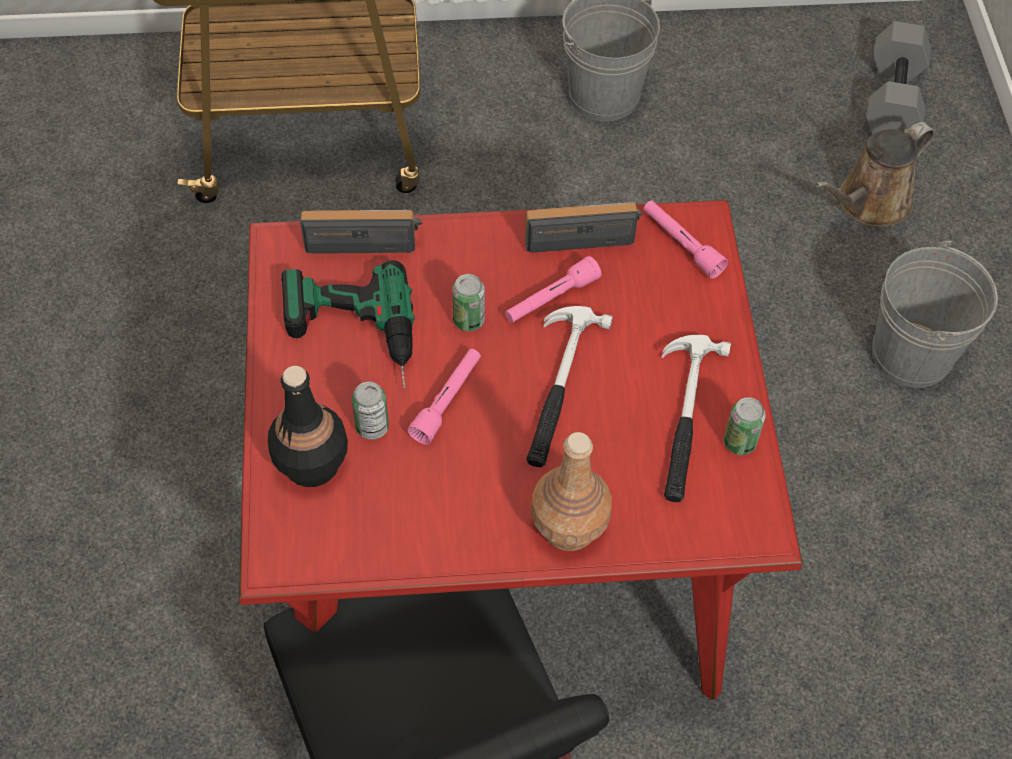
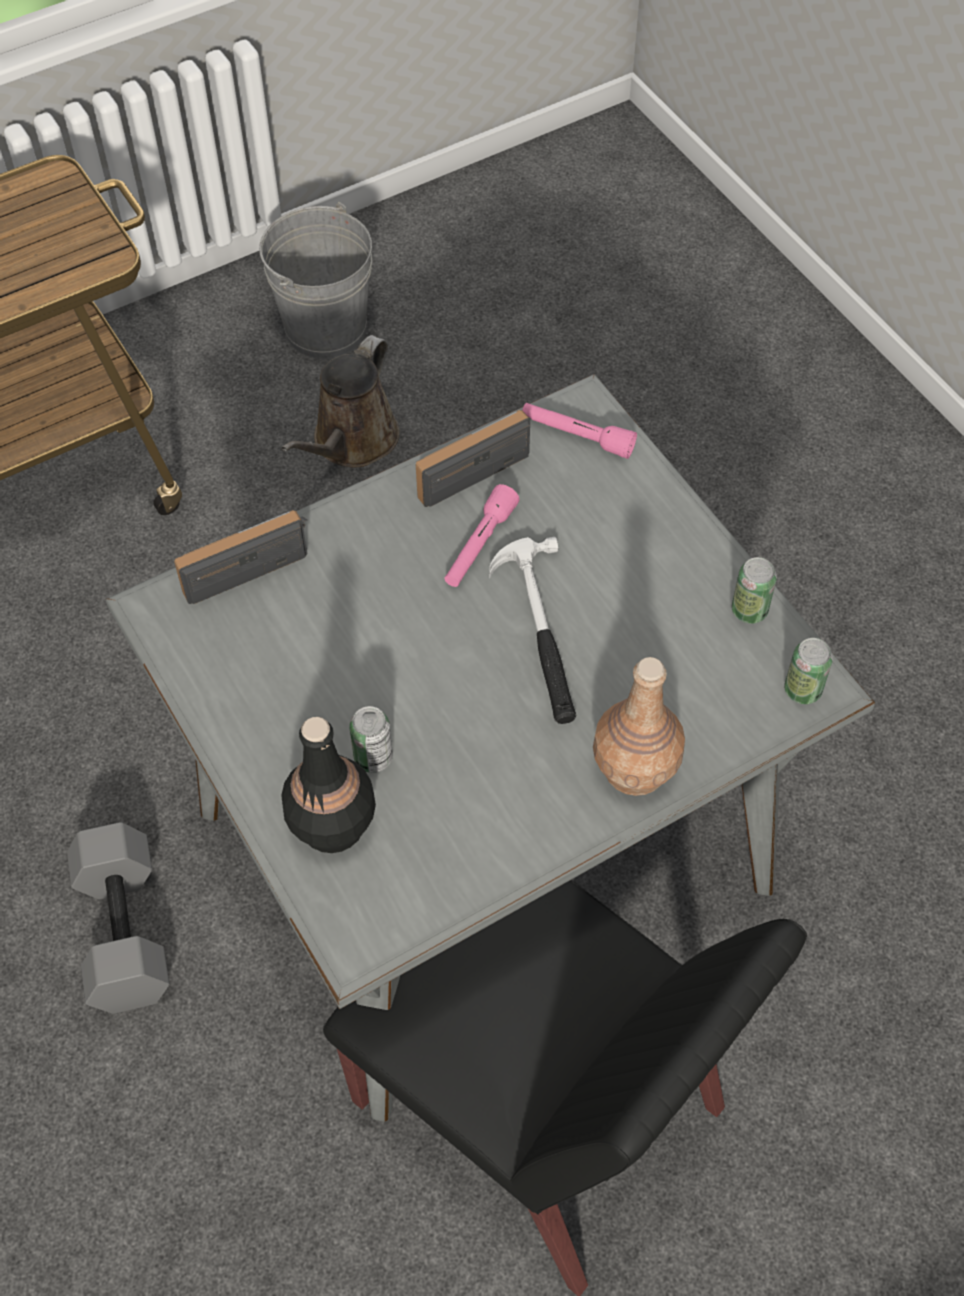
camera: 25 degrees left, 0 degrees up
red dining table [239,200,803,700] -> grey dining table [106,374,875,1122]
power drill [281,260,415,389] -> none
pink flashlight [407,349,481,445] -> none
can [452,274,485,331] -> can moved to [784,638,833,704]
hammer [662,335,731,502] -> none
brown watering can [815,122,935,227] -> brown watering can moved to [281,335,400,467]
grey dumbbell [866,21,931,134] -> grey dumbbell moved to [67,822,170,1014]
grey bucket [872,241,998,388] -> none

